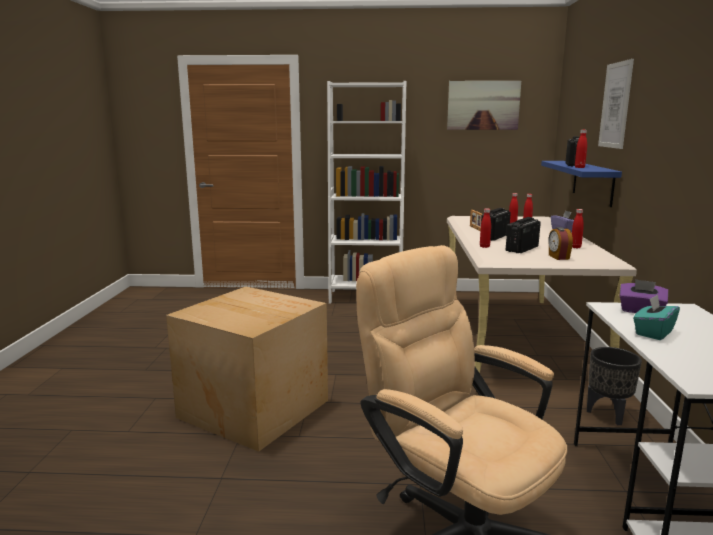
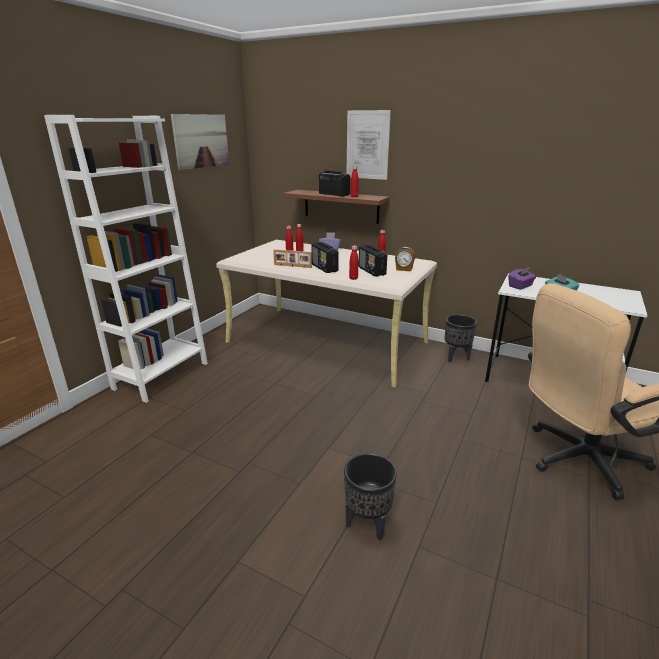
camera: 65 degrees left, 10 degrees up
cardboard box [166,287,328,452] -> black planter [344,453,397,541]
blue shelf [541,161,622,207] -> brown shelf [283,190,390,224]

